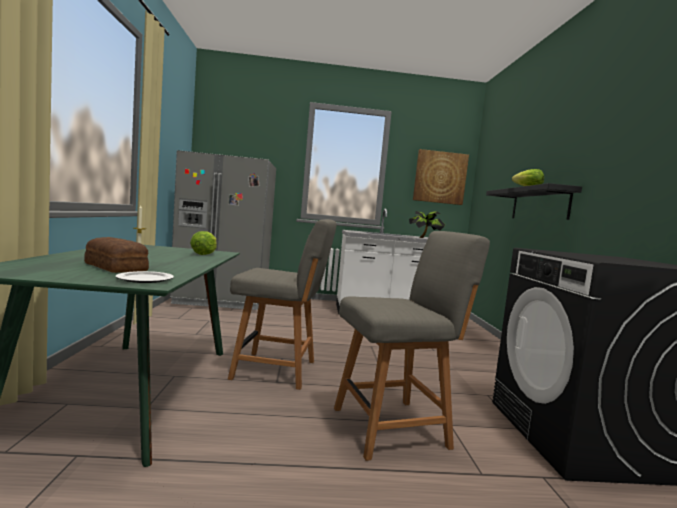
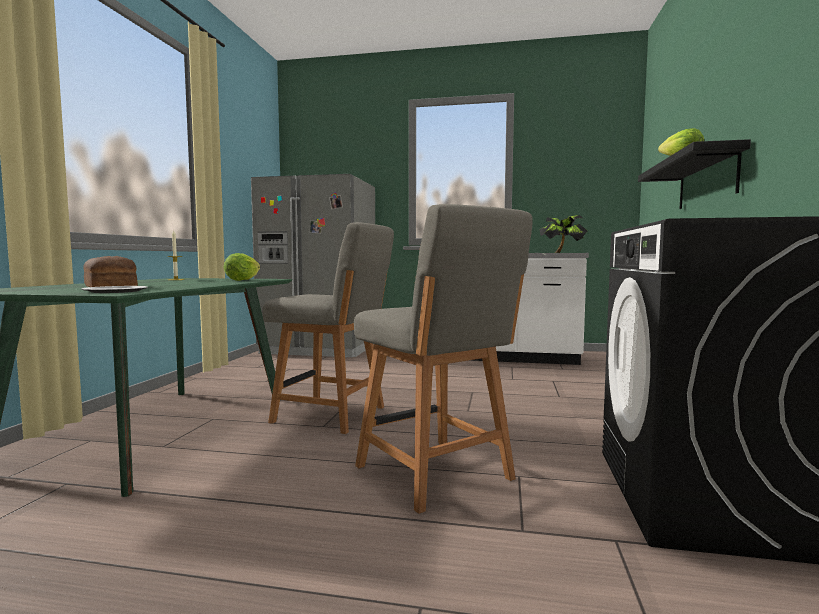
camera: 15 degrees right, 0 degrees up
grey chair [334,231,490,461] -> grey chair turned 60 degrees clockwise [354,204,533,514]
picture [413,149,469,205] -> none

